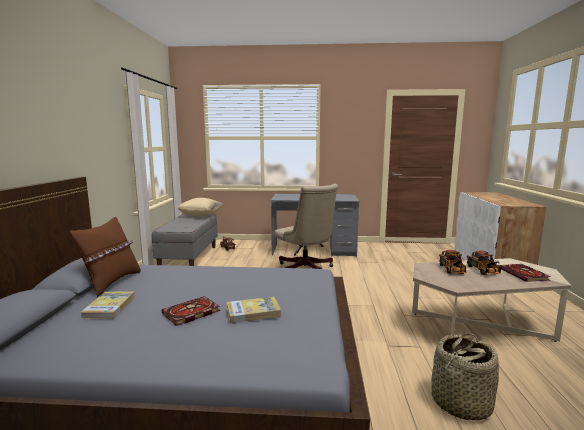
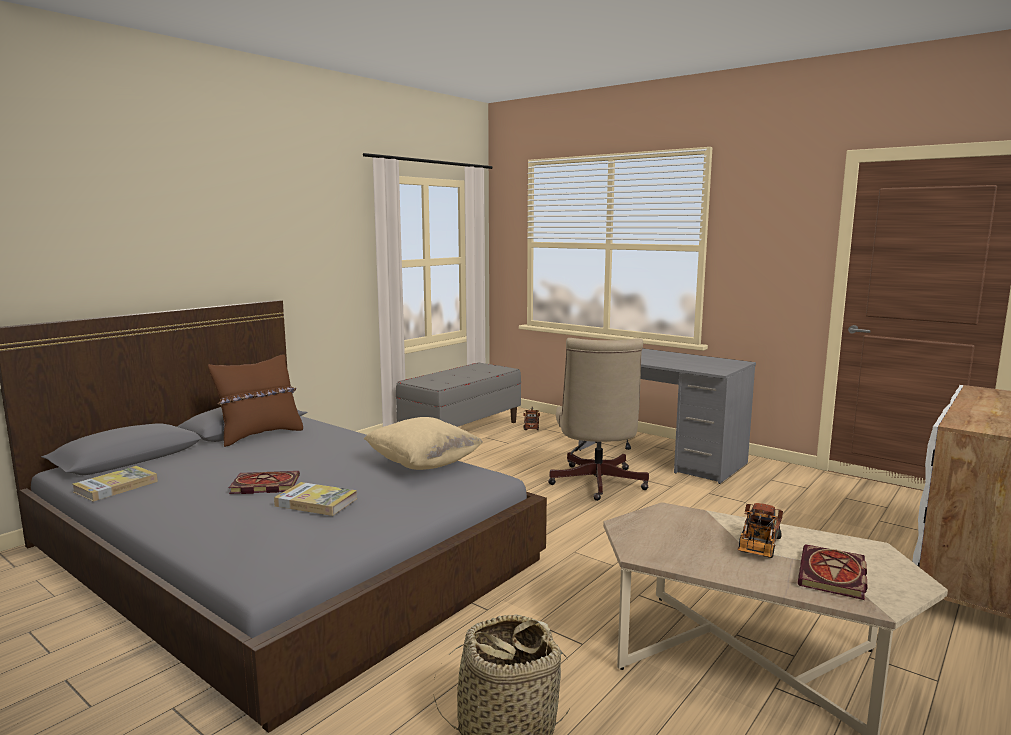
camera: 35 degrees right, 0 degrees up
book [80,292,135,319] -> book moved to [73,466,158,501]
beige pillow [177,198,223,216] -> beige pillow moved to [364,417,483,470]
toy truck [439,250,466,274] -> none

